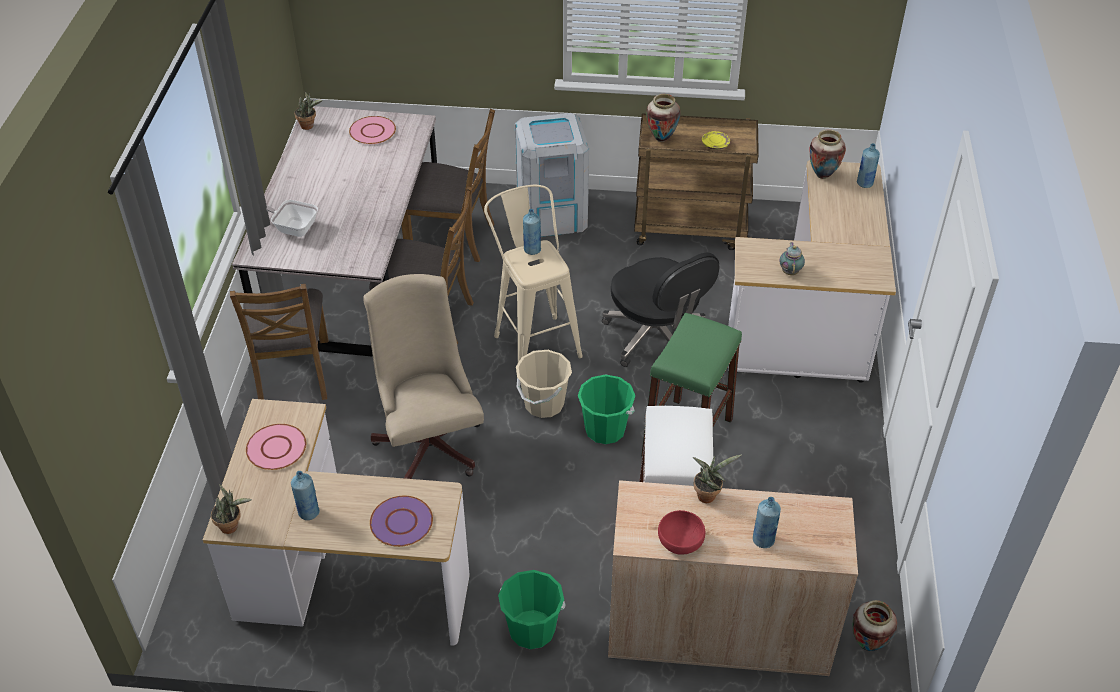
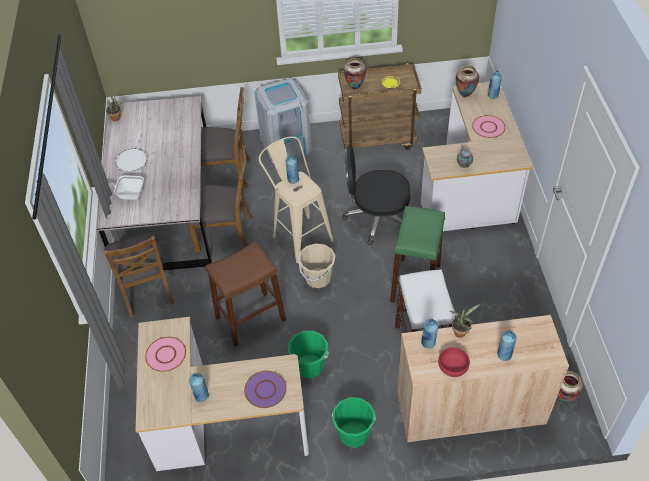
camera: 10 degrees left, 5 degrees up
potted plant [211,484,252,534] -> none
pink plate [349,116,396,144] -> pink plate moved to [472,115,506,138]
beige office chair [363,274,484,479] -> brown stool [205,241,286,347]
green bucket [578,374,635,444] -> green bucket moved to [288,331,329,378]
black office chair [602,252,720,367] -> black office chair turned 135 degrees clockwise [342,146,411,245]
none -> white frying pan [115,133,147,173]
none -> blue bottle [421,319,438,349]

